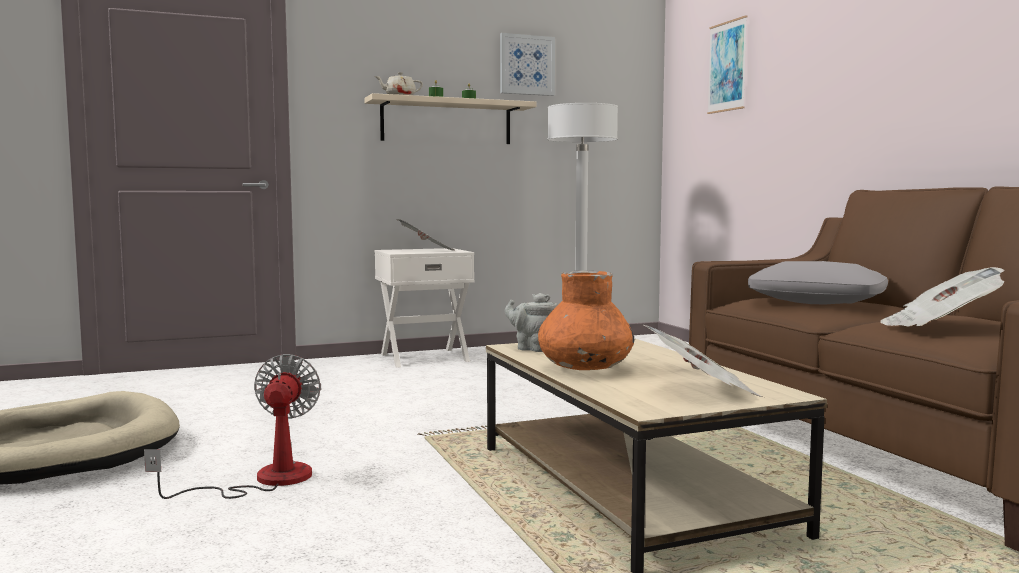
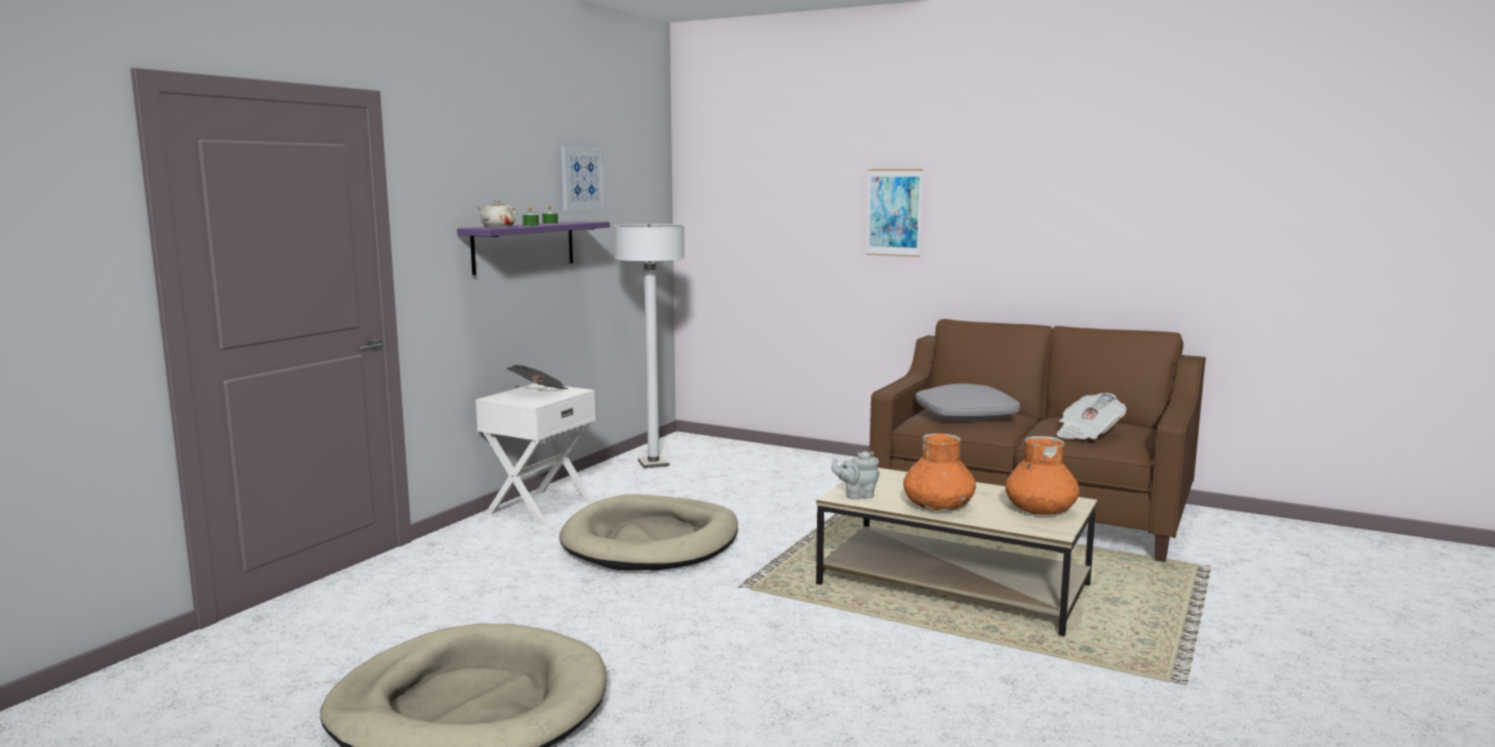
camera: 40 degrees left, 5 degrees up
fan [144,354,321,499] -> none
beige shelf [364,93,537,144] -> purple shelf [457,221,610,275]
newspaper [644,325,762,397] -> orange vase [1005,436,1079,515]
picture [707,15,747,114] -> picture moved to [866,169,923,257]
none -> beige dog bed [559,494,738,571]

